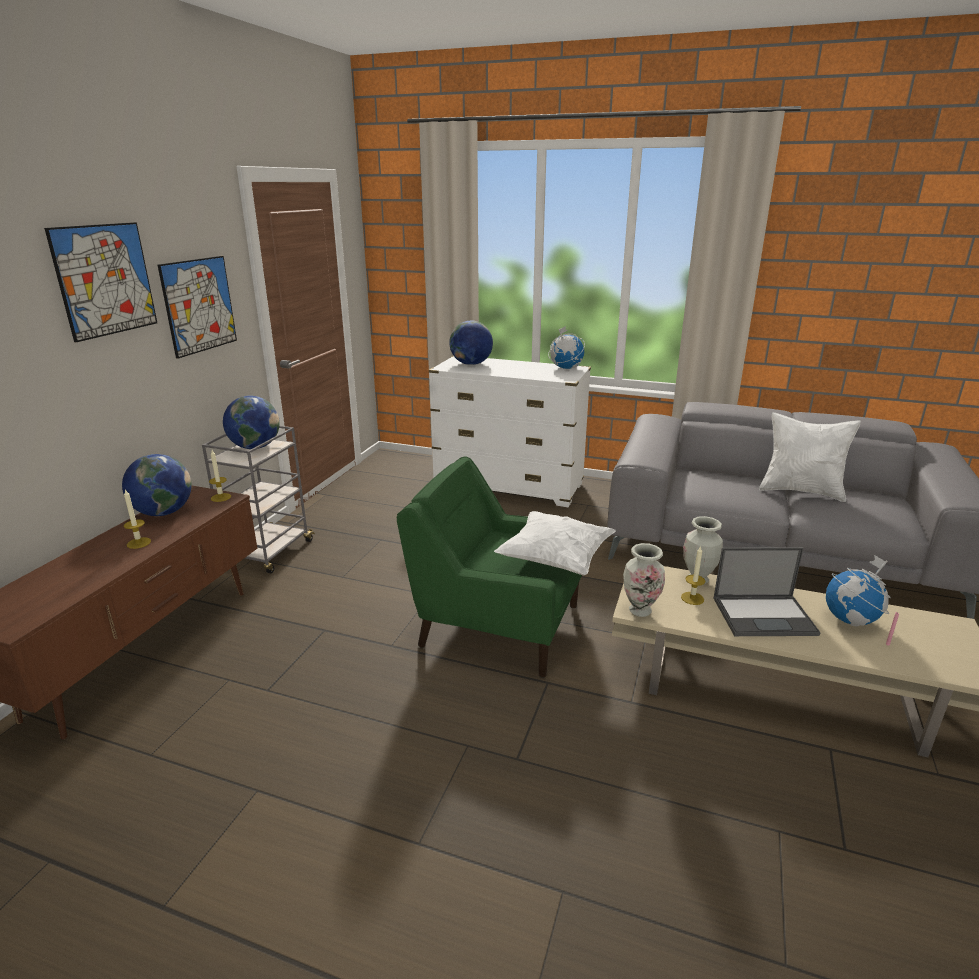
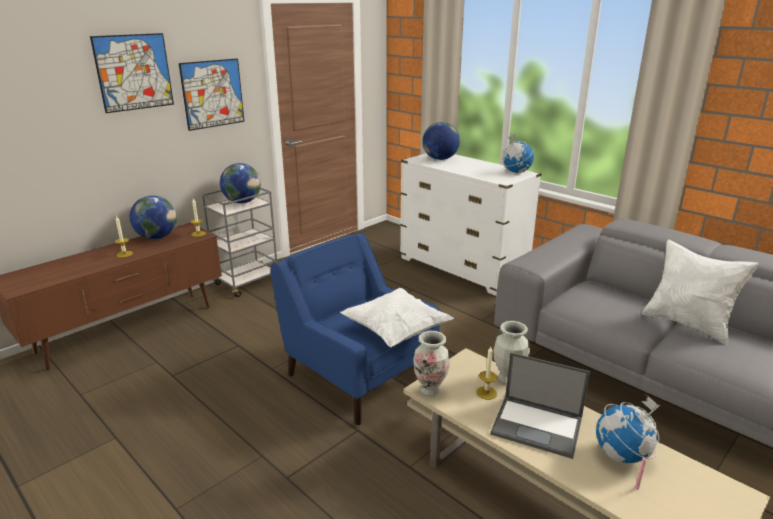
camera: 25 degrees right, 0 degrees up
green armchair [397,457,582,678] -> blue armchair [270,233,440,425]

